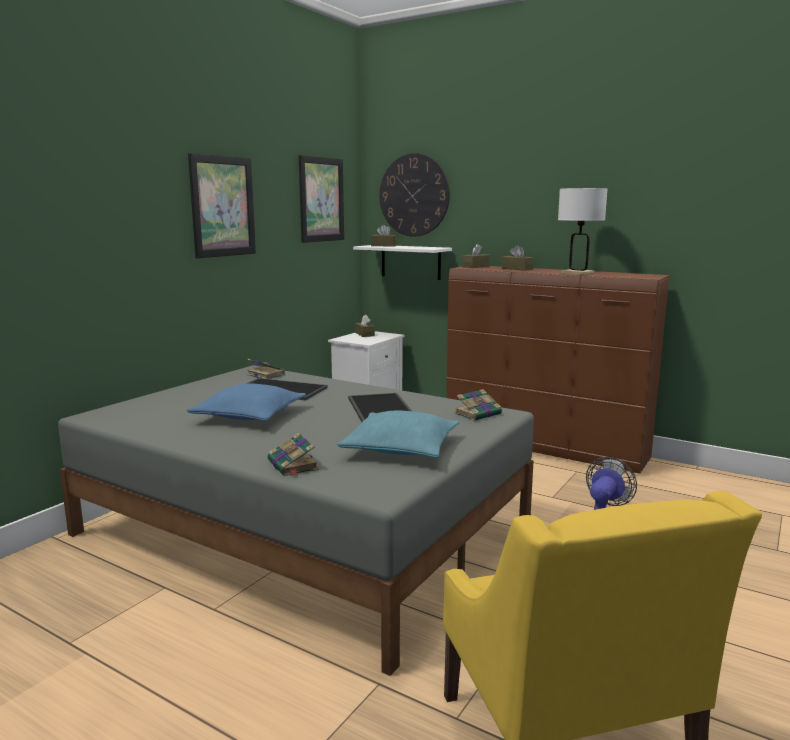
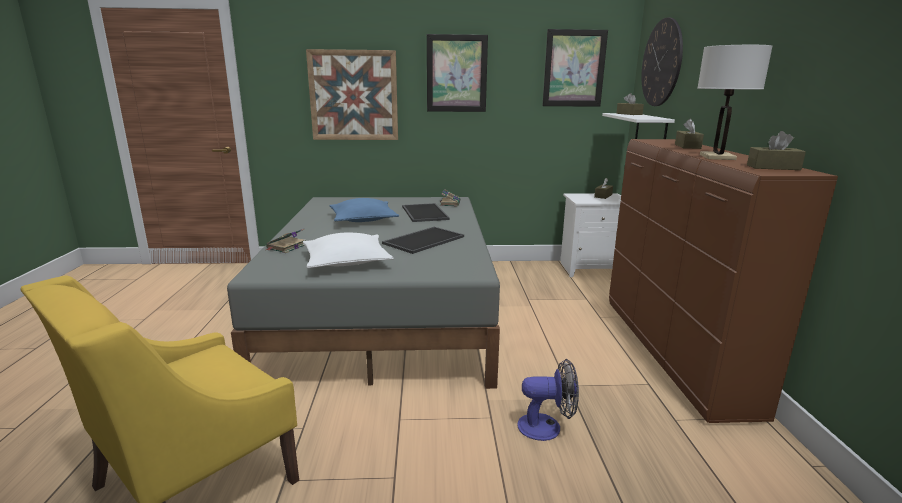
camera: 55 degrees right, 5 degrees up
turquoise pillow [337,410,459,458] -> white pillow [303,233,394,268]
book [454,389,502,421] -> none
brown tissue box [462,244,490,268] -> brown tissue box moved to [747,131,806,170]
none -> picture [306,49,398,140]

